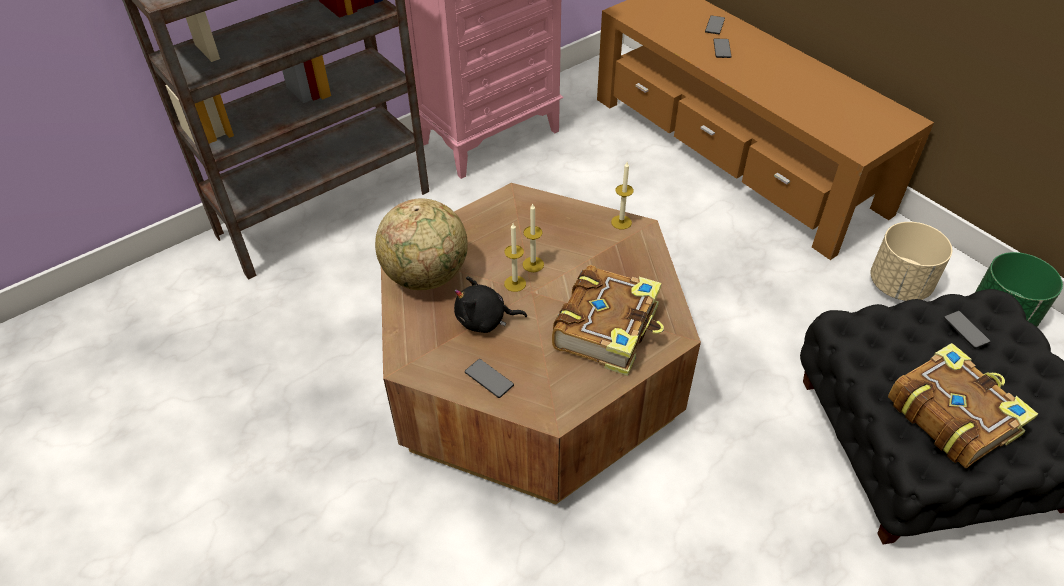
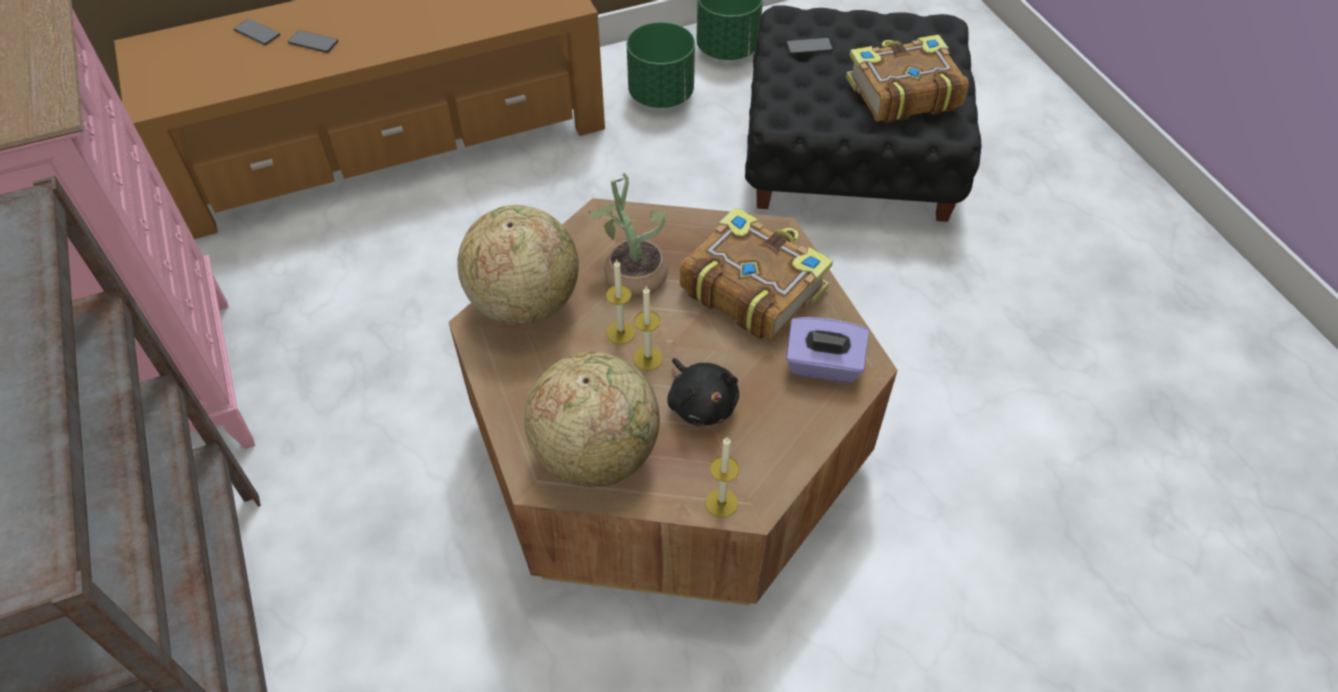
camera: 75 degrees left, 5 degrees up
black plush toy [454,276,527,333] -> black plush toy turned 45 degrees counterclockwise [667,358,739,426]
phone [465,359,514,398] -> none
candle [611,162,634,229] -> candle moved to [705,436,739,518]
beige planter [871,222,952,301] -> green planter [627,22,695,108]
none -> globe [458,205,579,325]
none -> potted plant [589,173,668,297]
none -> purple tissue box [786,317,869,383]

